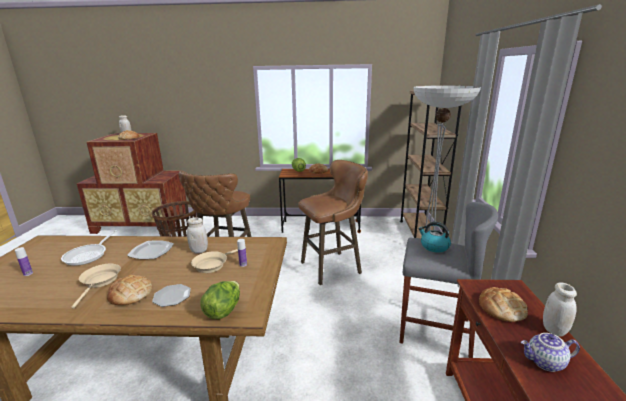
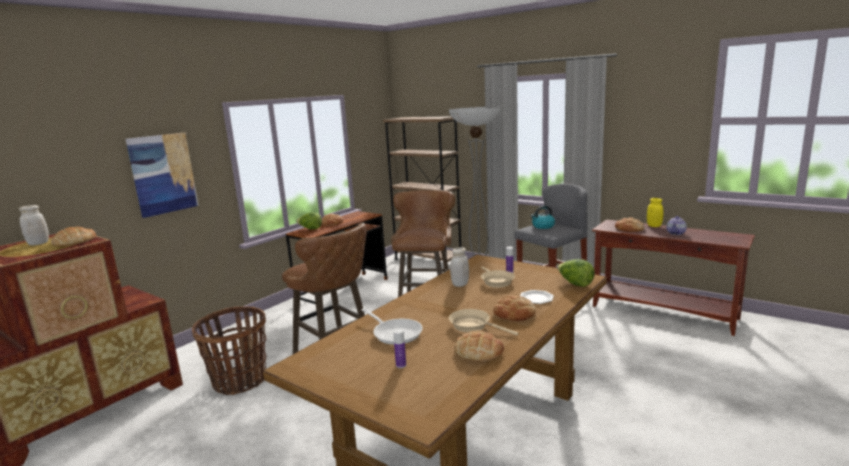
camera: 55 degrees left, 5 degrees down
plate [127,240,174,259] -> none
white jar [543,282,577,336] -> yellow jar [647,198,663,227]
none -> picture [126,133,199,218]
none -> bread [454,330,504,361]

